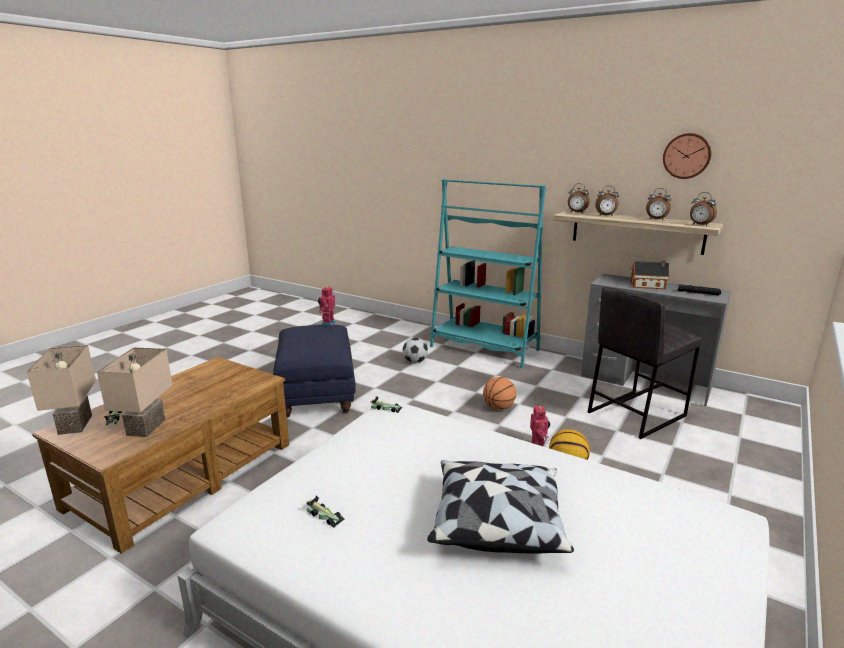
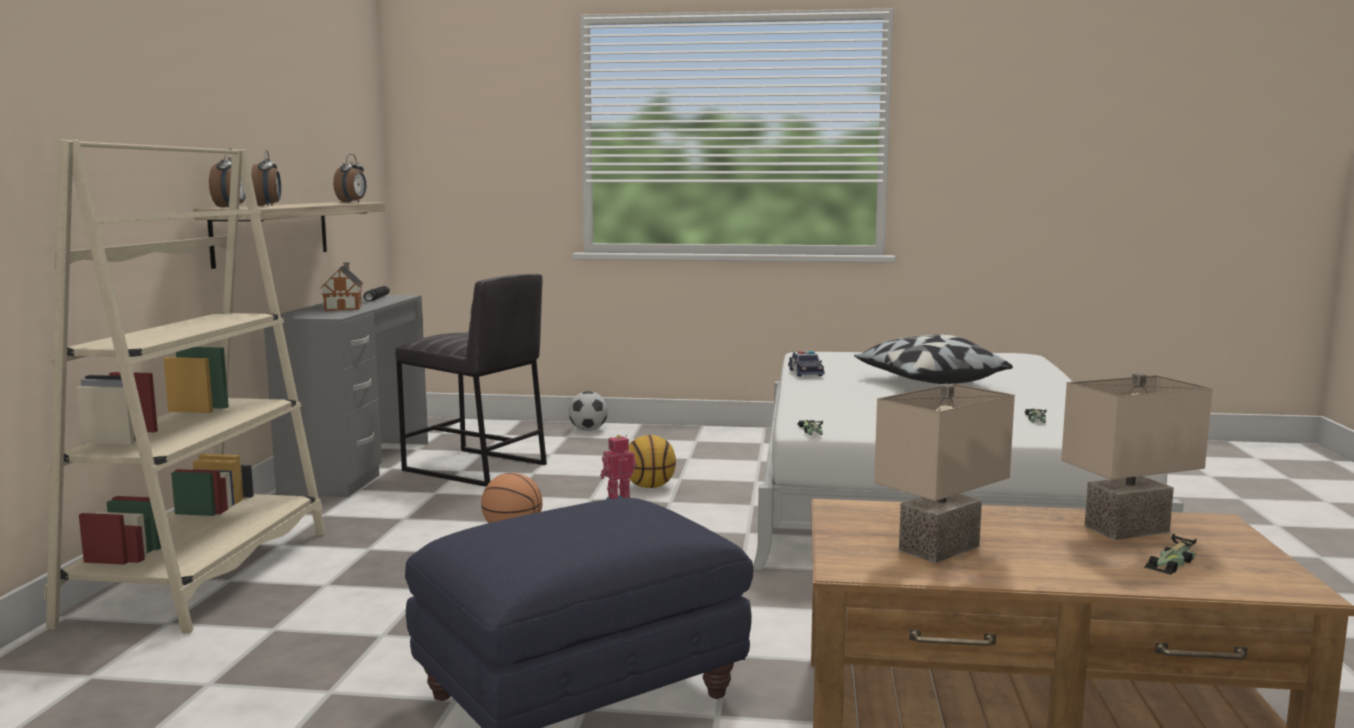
camera: 115 degrees left, 10 degrees down
beige table lamp [27,345,96,435] -> beige table lamp moved to [874,383,1015,563]
toy robot [318,286,336,326] -> none
football [403,338,428,363] -> football moved to [568,391,608,431]
turquoise bookcase [430,179,546,368] -> beige bookcase [44,139,326,634]
alarm clock [646,188,671,220] -> none
wall clock [663,133,711,179] -> none
none -> toy car [788,351,825,377]

